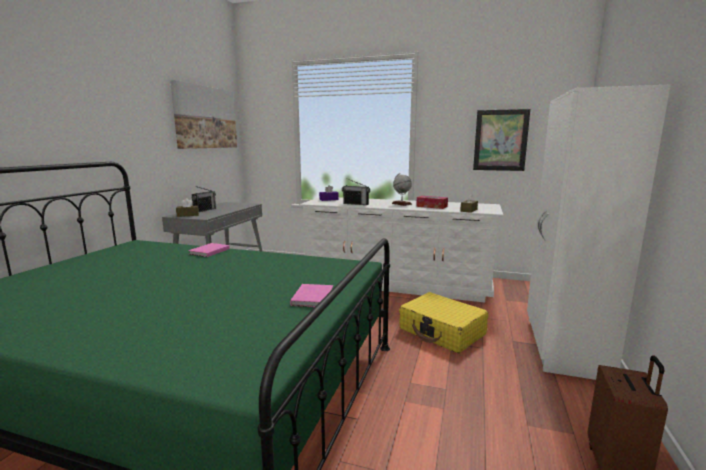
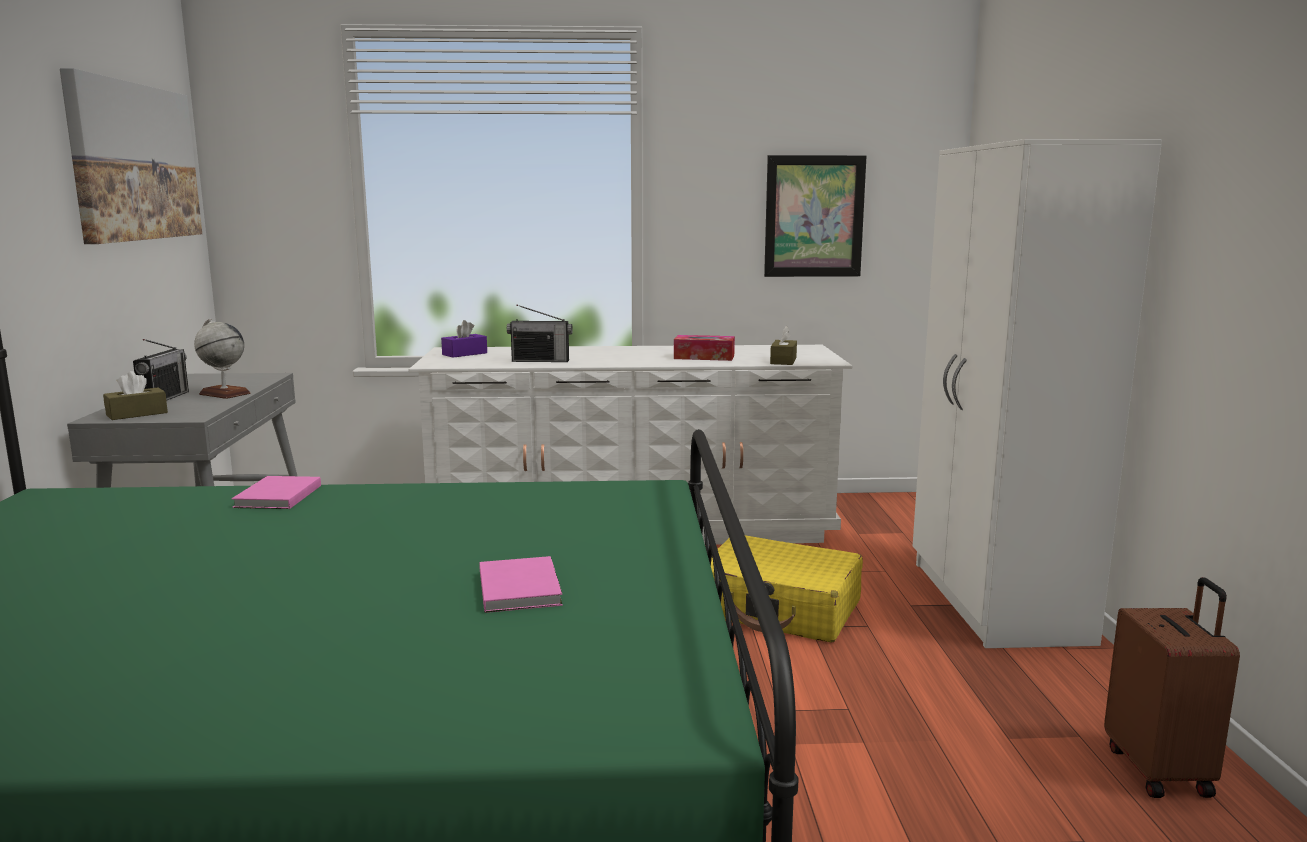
camera: 20 degrees left, 0 degrees up
pink book [290,284,333,307] -> pink book moved to [479,556,563,613]
globe [392,173,412,206] -> globe moved to [194,319,251,399]

